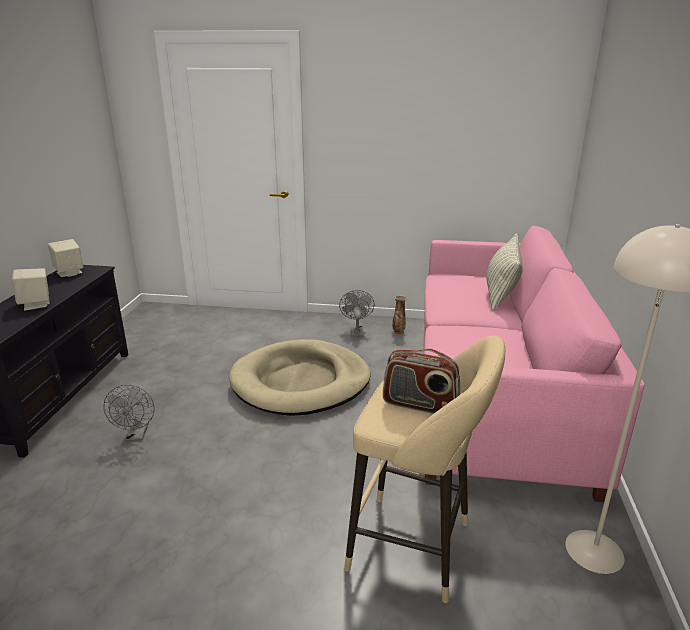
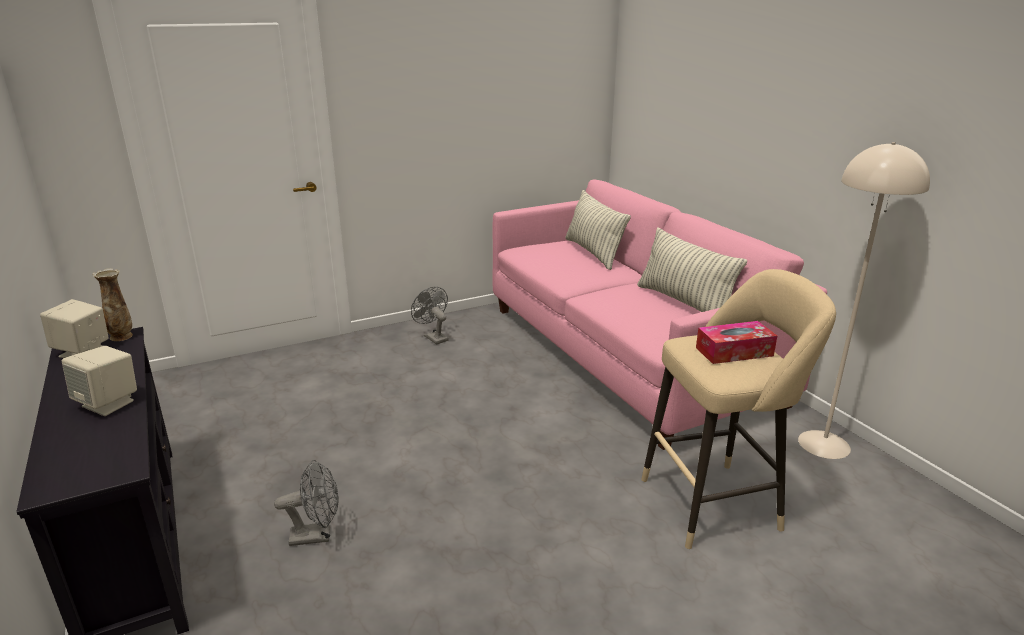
camera: 35 degrees left, 0 degrees up
grey fan [103,385,154,441] -> grey fan turned 60 degrees counterclockwise [274,460,339,546]
beige dog bed [229,339,371,416] -> none
radio [383,349,460,414] -> tissue box [696,321,777,364]
vase [392,295,407,335] -> vase moved to [92,268,133,341]
none -> pillow [637,228,747,312]

